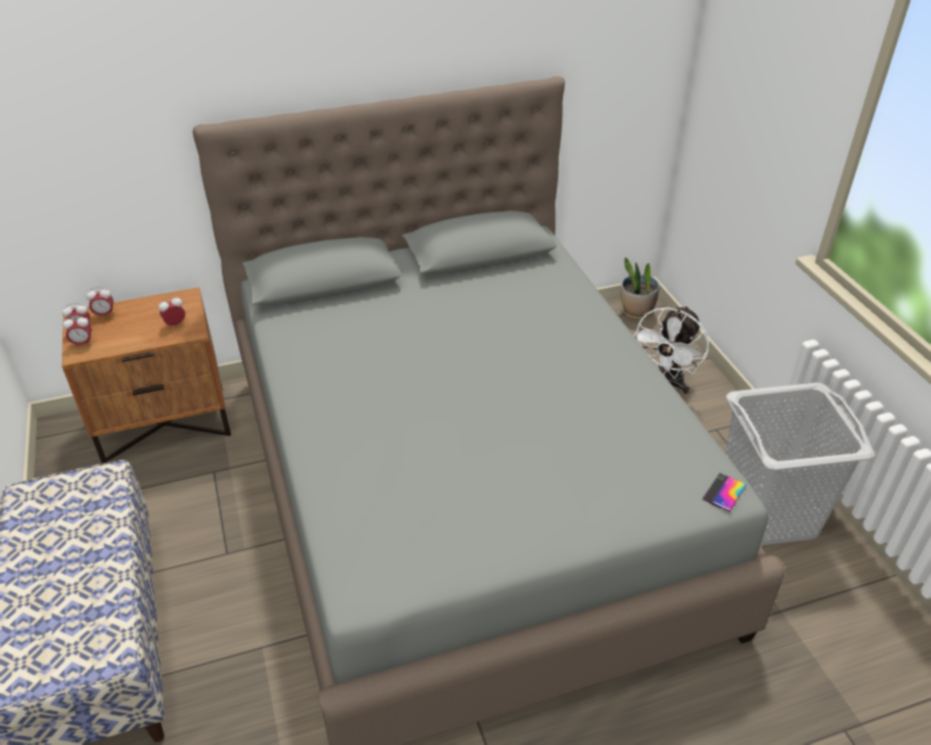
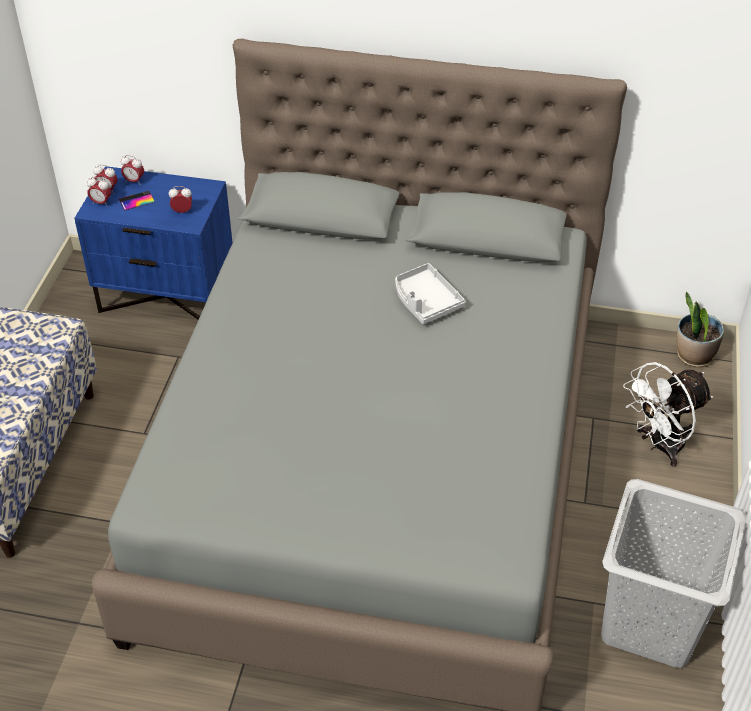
camera: 30 degrees right, 5 degrees up
brown nightstand [62,287,231,463] -> blue nightstand [75,166,233,320]
phone [702,473,747,512] -> phone moved to [119,191,155,211]
none -> grey tray [395,263,466,324]

